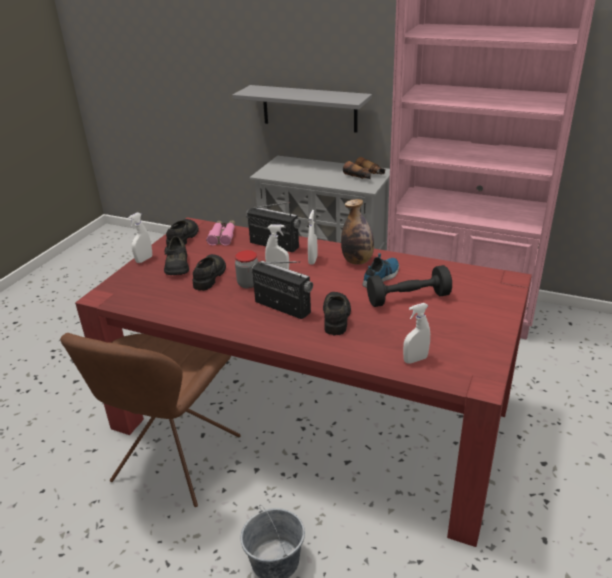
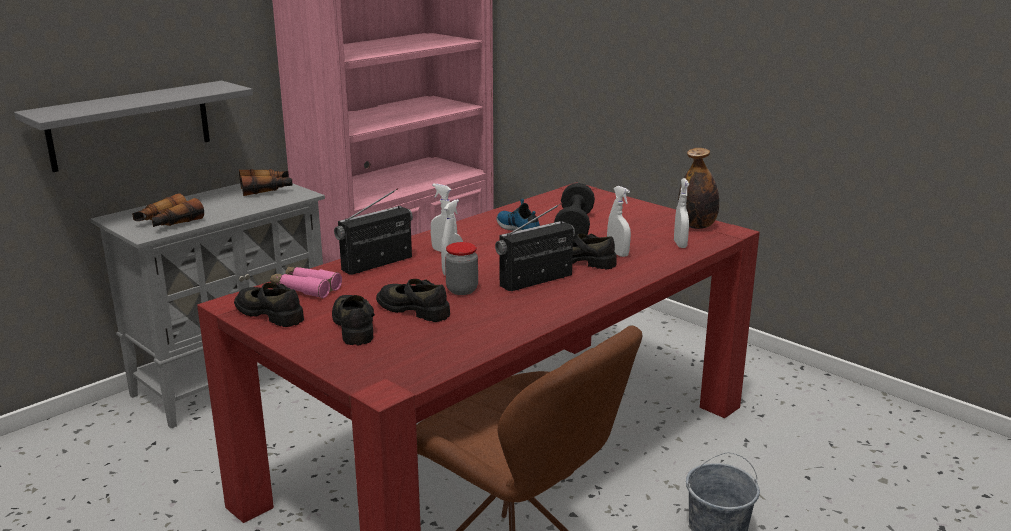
camera: 70 degrees left, 10 degrees down
white spray bottle [128,212,152,263] -> white spray bottle moved to [607,186,631,257]
black shoe [164,236,189,275] -> black shoe turned 120 degrees counterclockwise [332,295,375,345]
bottle [341,199,374,265] -> bottle moved to [678,148,719,229]
none -> binoculars [132,193,204,227]

